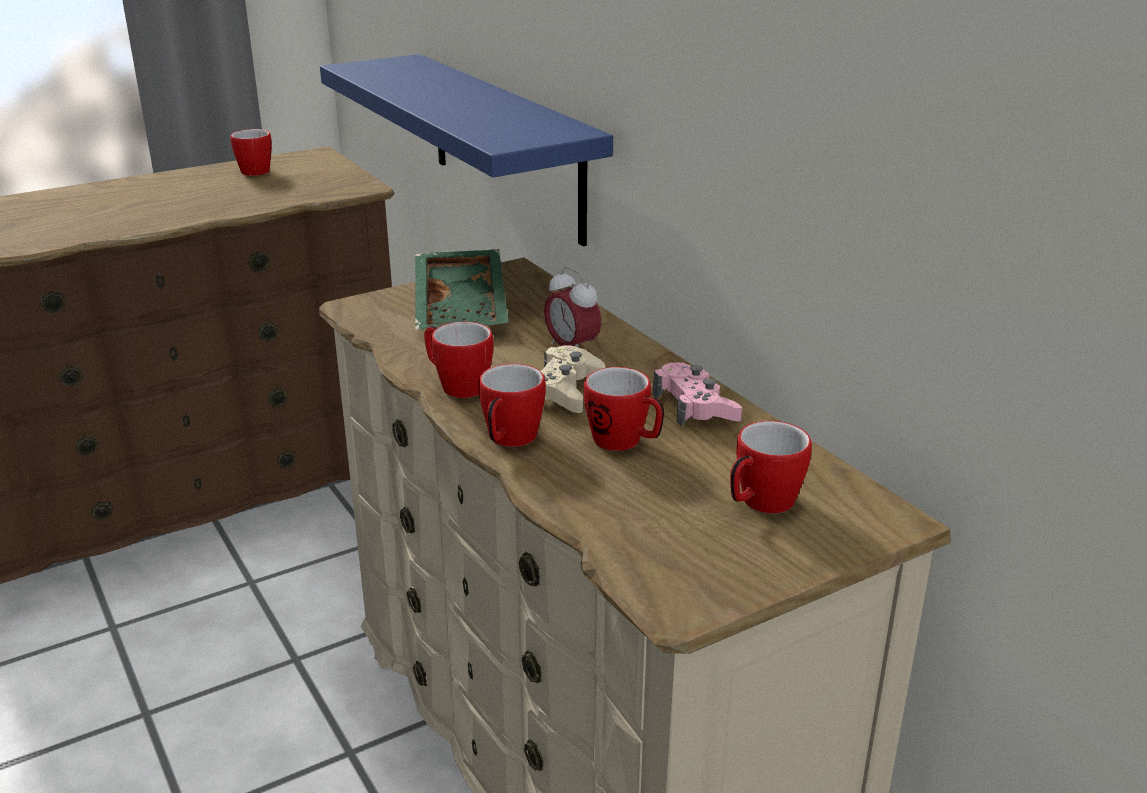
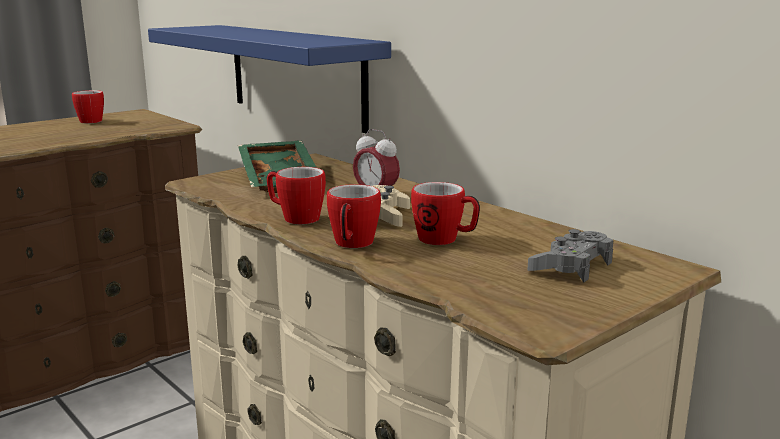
camera: 10 degrees left, 10 degrees down
pink game controller [653,362,742,426] -> none
mug [730,421,812,513] -> grey game controller [527,229,613,283]

